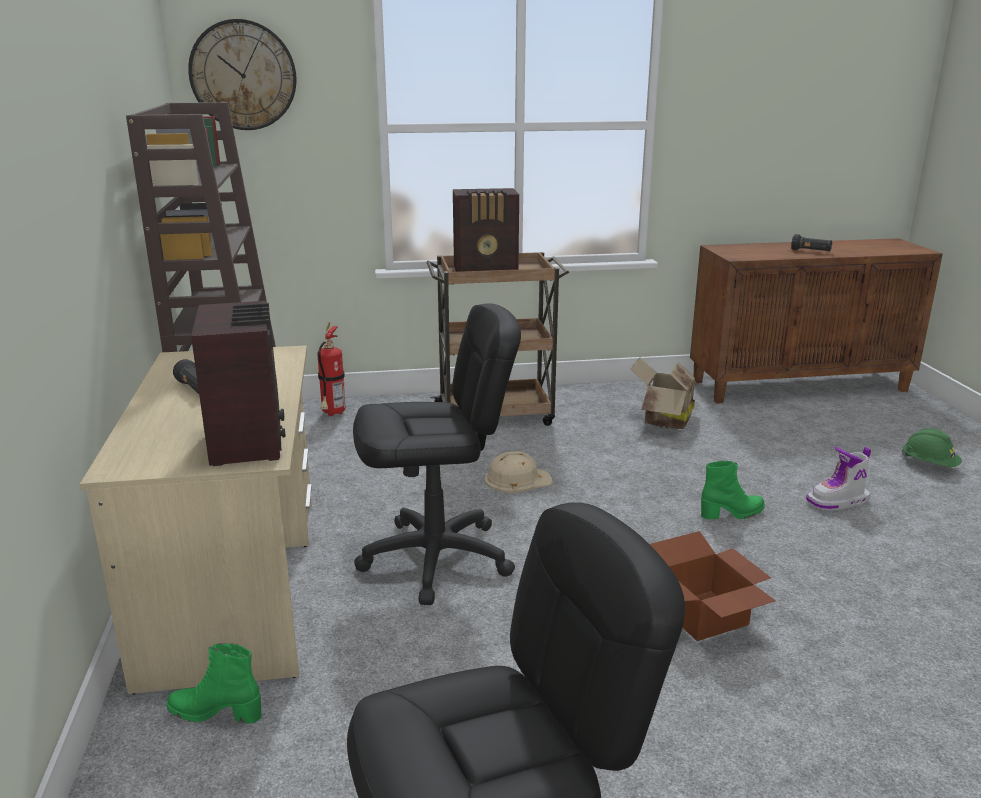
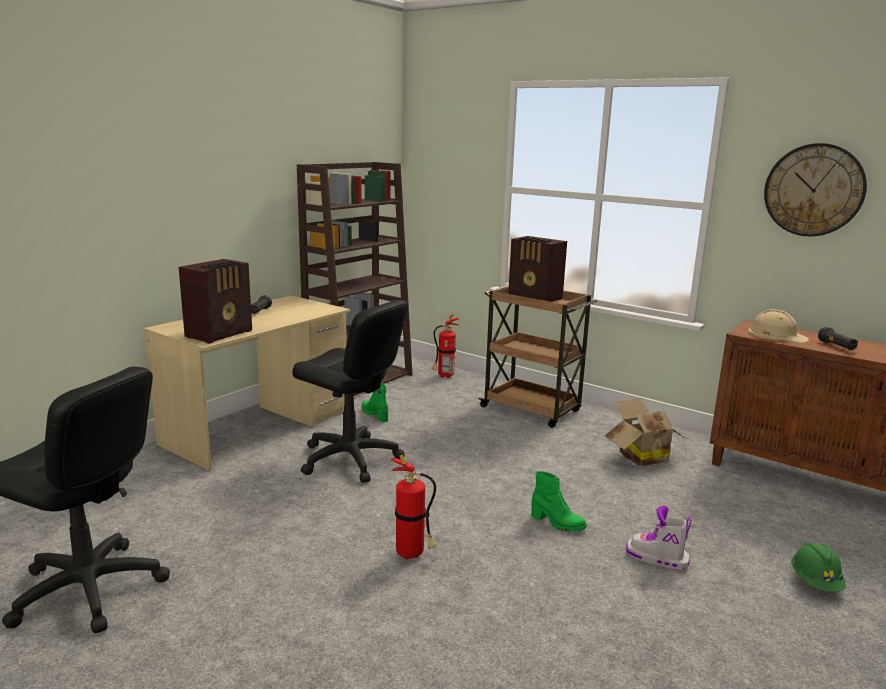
camera: 45 degrees right, 5 degrees down
green boot [166,643,262,724] -> green boot moved to [361,383,388,422]
wall clock [188,19,297,130] -> wall clock moved to [764,143,867,236]
beige hard hat [485,451,553,493] -> beige hard hat moved to [748,309,809,343]
cardboard box [650,531,776,641] -> fire extinguisher [391,454,437,560]

